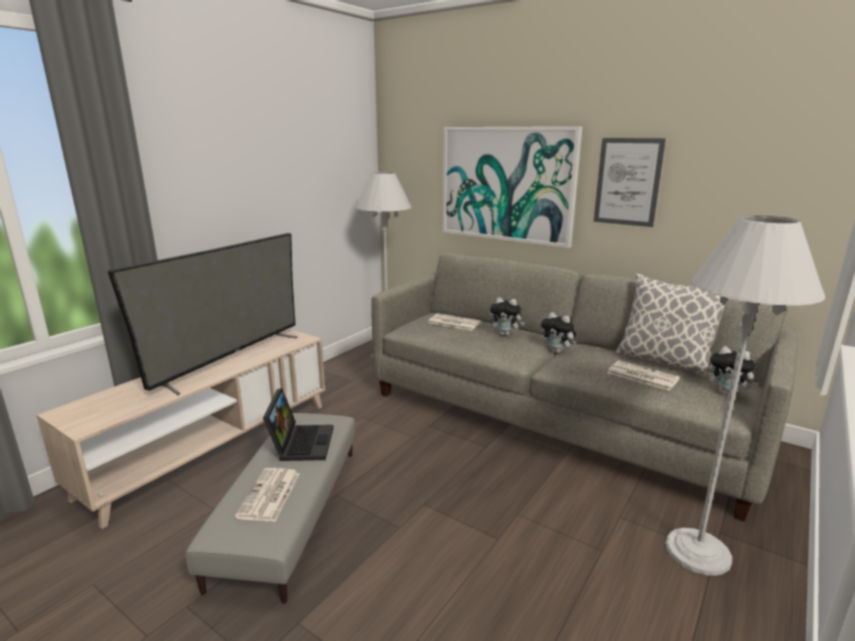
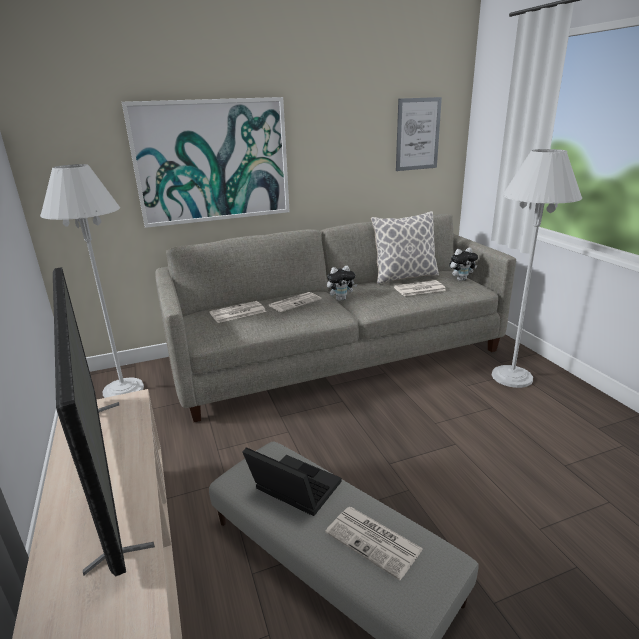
camera: 55 degrees left, 5 degrees up
plush toy [490,297,525,336] -> newspaper [268,292,321,312]
picture [594,138,666,227] -> picture moved to [396,97,442,171]

